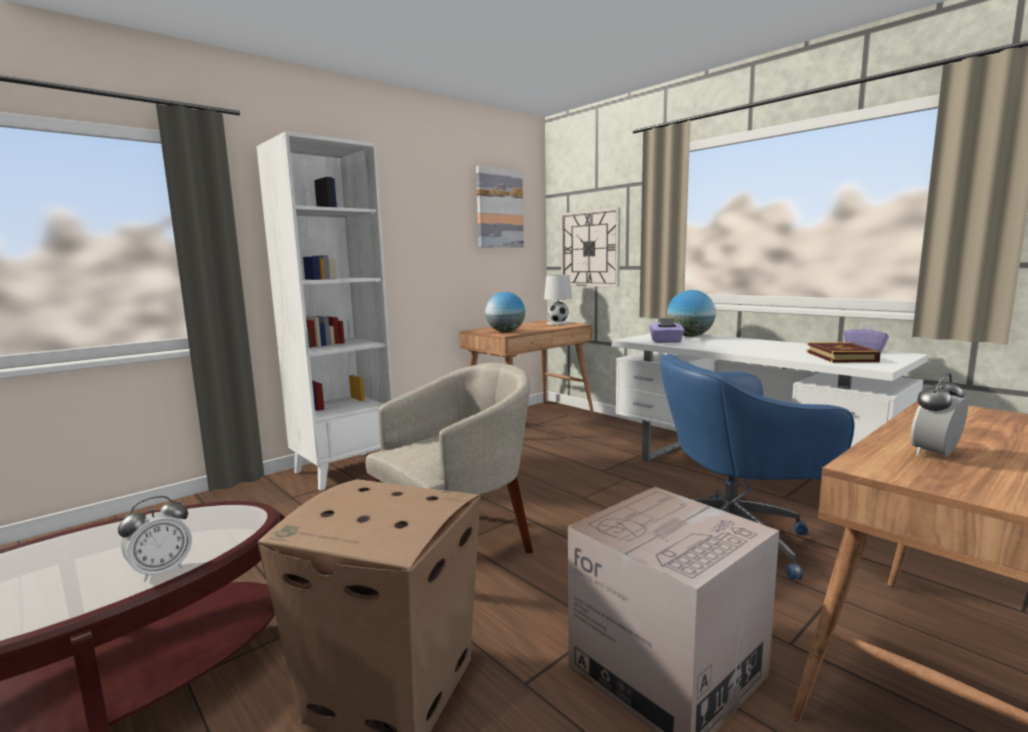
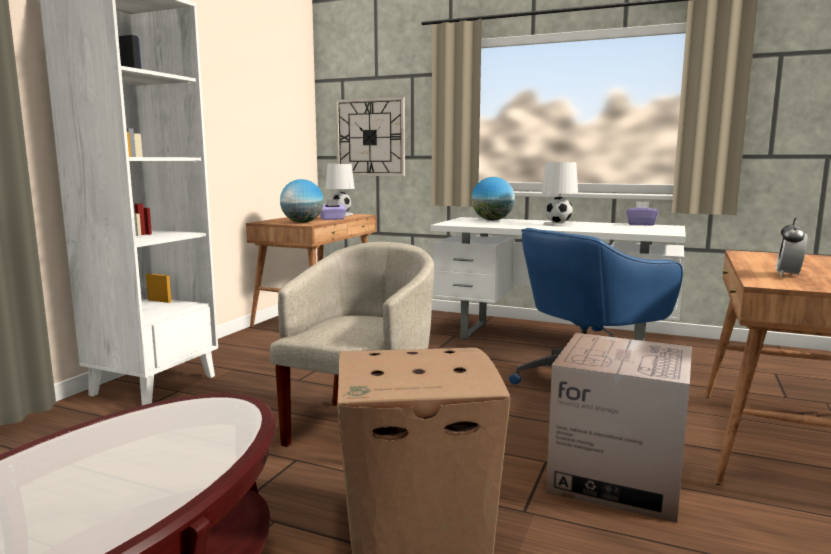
camera: 25 degrees left, 0 degrees up
alarm clock [118,496,192,582] -> none
picture [476,166,524,247] -> none
purple tissue box [649,318,685,343] -> purple tissue box moved to [320,199,347,220]
book [806,342,881,363] -> none
none -> white table lamp [541,162,578,226]

